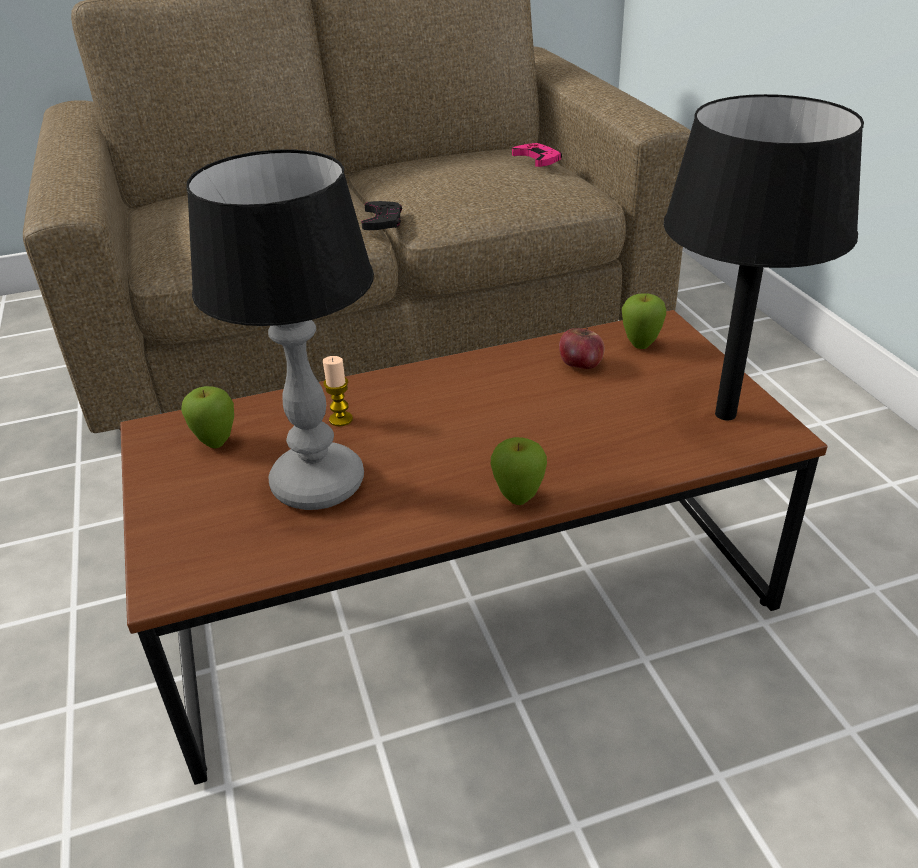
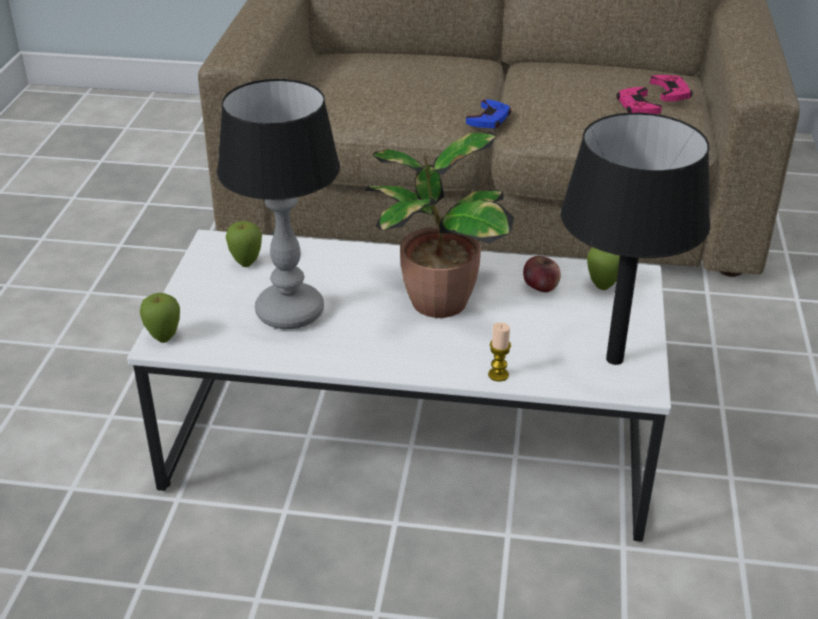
camera: 25 degrees right, 0 degrees up
brown coffee table [120,310,827,785] -> white coffee table [127,230,671,542]
candle [323,356,353,426] -> candle moved to [488,322,511,382]
black game controller [361,201,402,230] -> blue game controller [466,99,511,129]
apple [491,437,547,505] -> apple moved to [140,293,180,343]
none -> potted plant [365,132,514,318]
none -> pink game controller [616,87,662,114]

